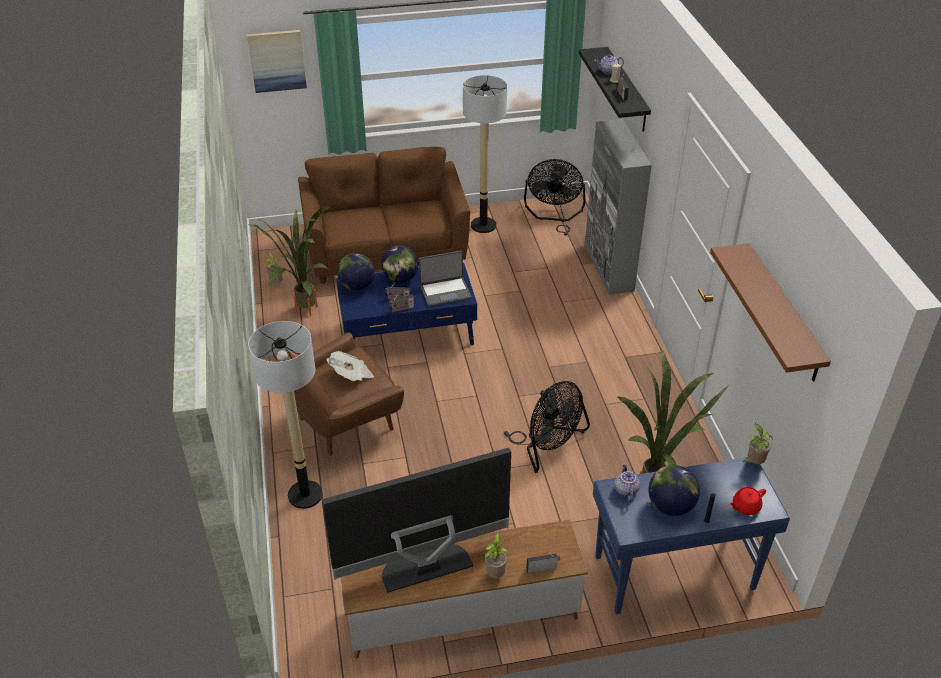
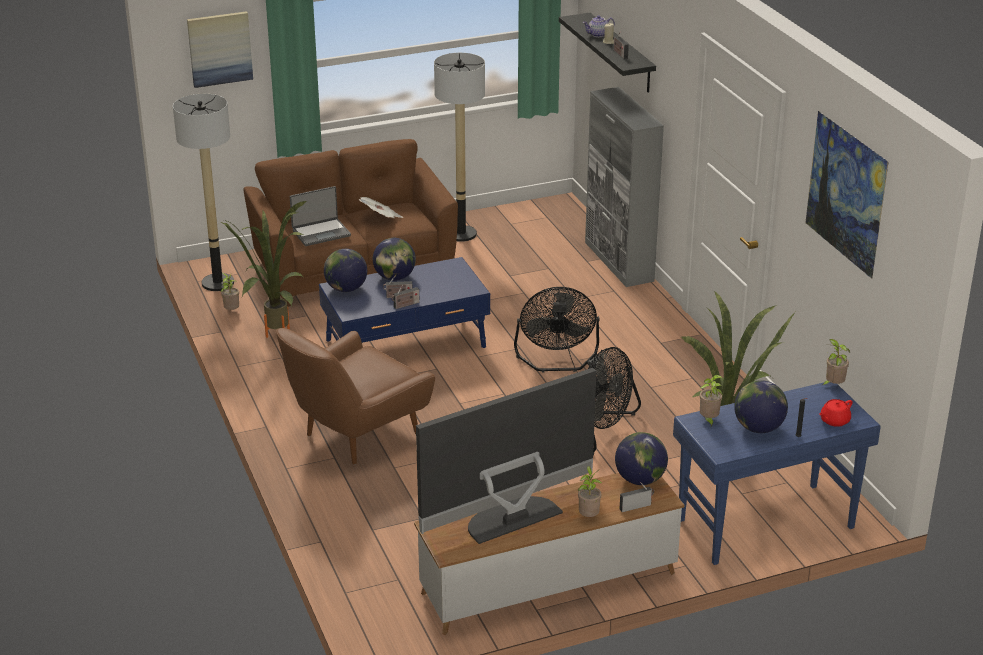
camera: 10 degrees left, 10 degrees down
floor lamp [248,321,323,509] -> floor lamp moved to [173,94,234,291]
newspaper [326,351,374,381] -> newspaper moved to [359,197,403,218]
laptop [419,251,472,307] -> laptop moved to [290,186,351,246]
black fan [524,159,586,236] -> black fan moved to [514,287,599,373]
teapot [615,463,640,500] -> potted plant [700,375,723,427]
brown shelf [710,243,831,382] -> picture [805,111,889,279]
none -> globe [615,432,668,485]

